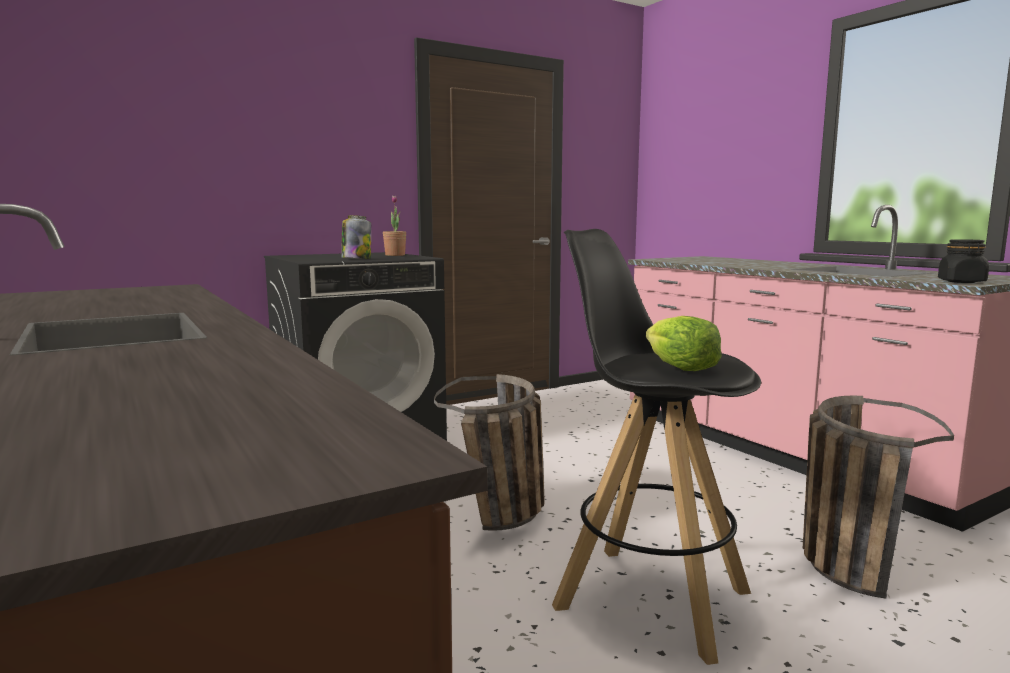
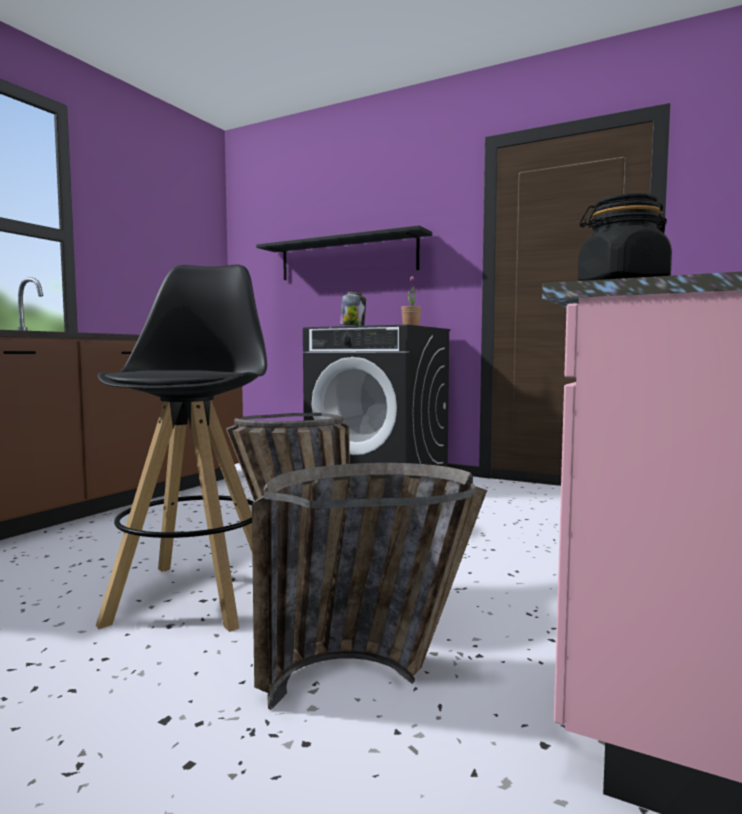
camera: 60 degrees right, 5 degrees down
lettuce [646,316,722,371] -> none
none -> black shelf [256,225,432,280]

